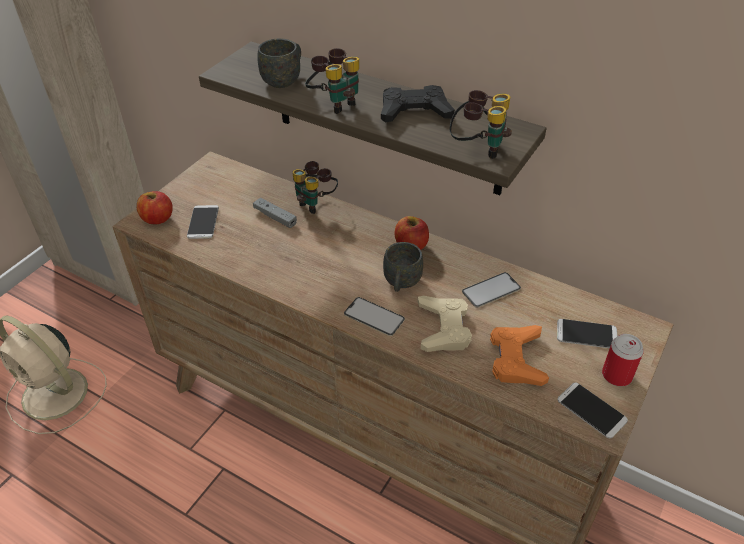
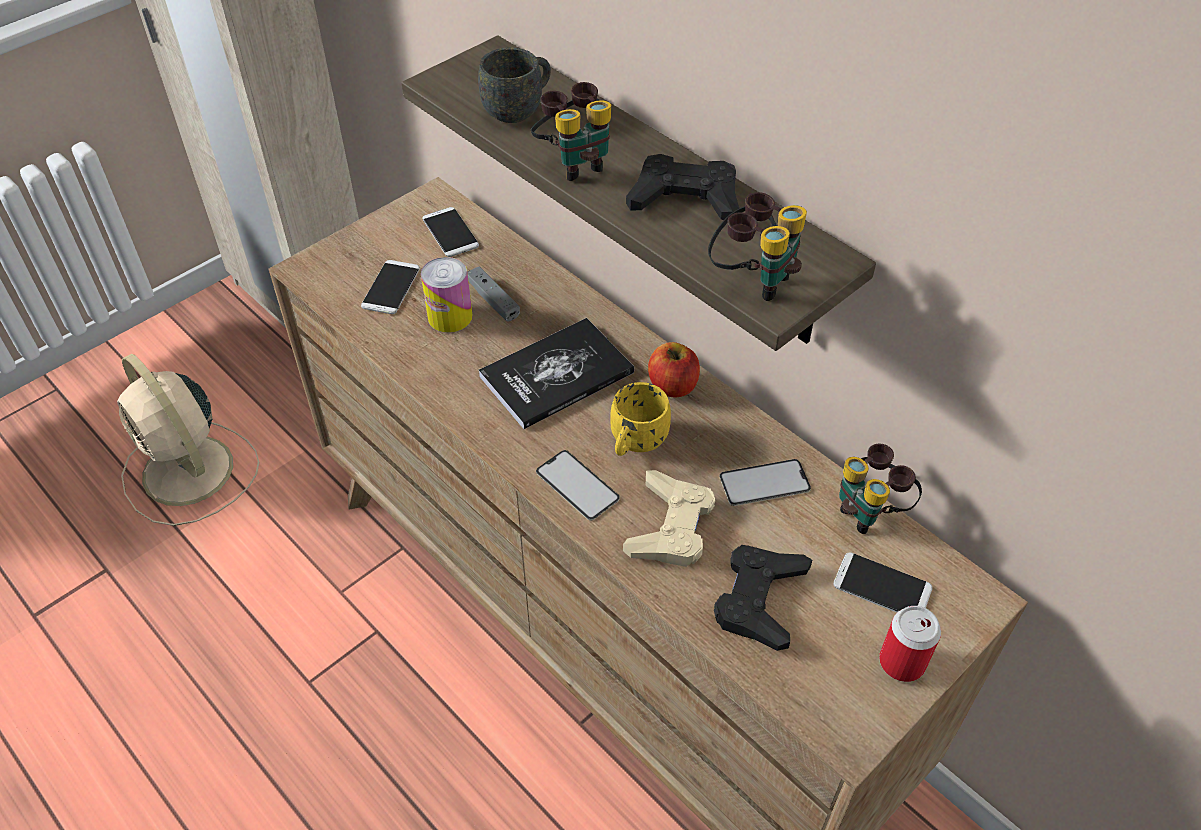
camera: 15 degrees right, 5 degrees up
apple [137,191,173,224] -> none
binoculars [292,161,338,214] -> binoculars moved to [839,444,922,534]
grey mug [383,242,423,292] -> yellow mug [610,382,671,456]
orange game controller [490,325,549,386] -> black game controller [714,545,812,651]
phone [557,383,628,438] -> phone moved to [422,207,479,257]
none -> can [421,257,473,333]
none -> book [479,318,634,429]

